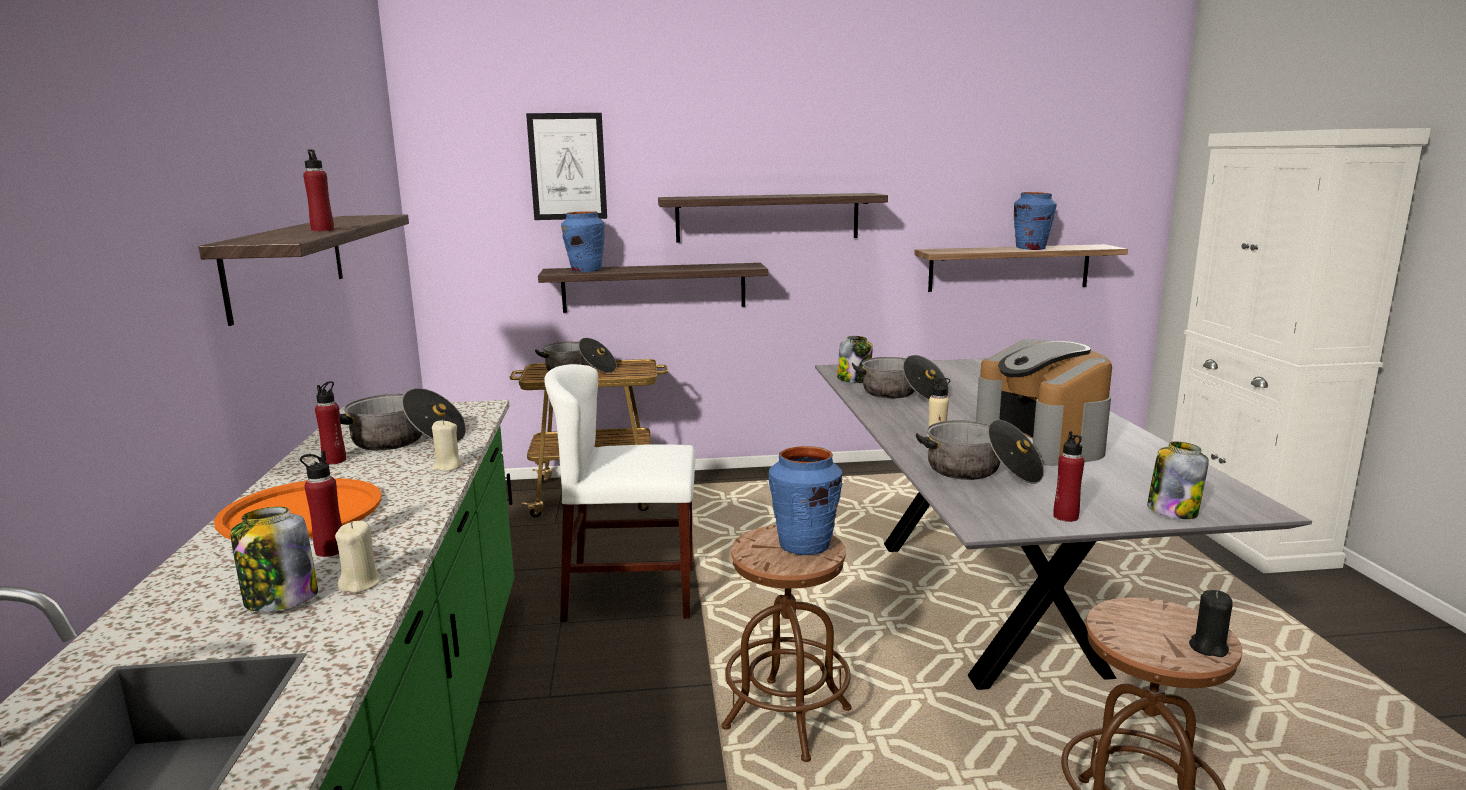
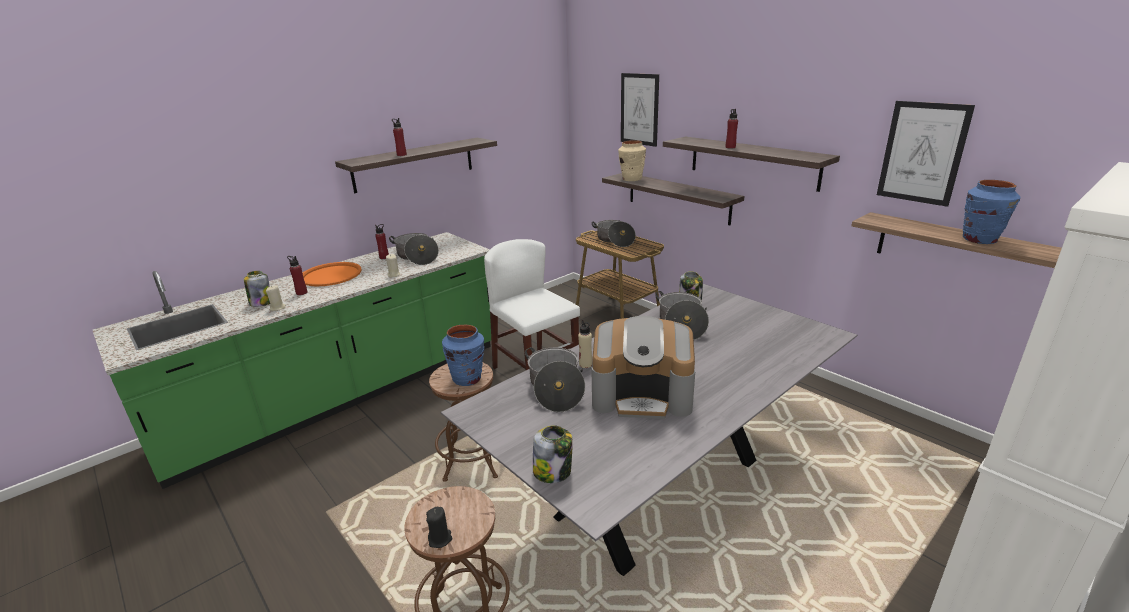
camera: 55 degrees right, 10 degrees up
blue vase [561,211,605,272] -> beige vase [618,140,646,181]
coffee machine [976,339,1112,466] -> coffee machine turned 120 degrees counterclockwise [591,316,695,419]
red bottle [1053,431,1085,522] -> red bottle moved to [726,109,738,149]
none -> picture [877,101,975,207]

